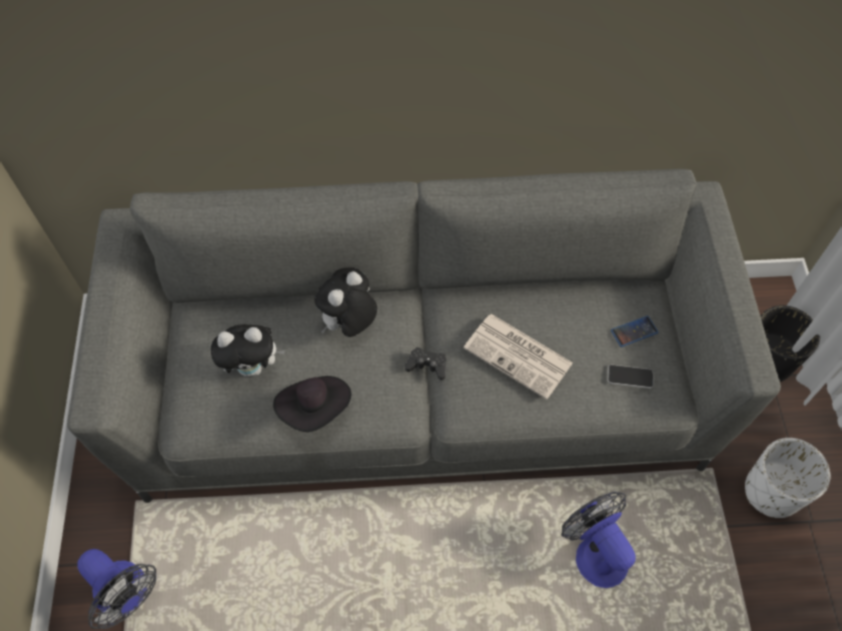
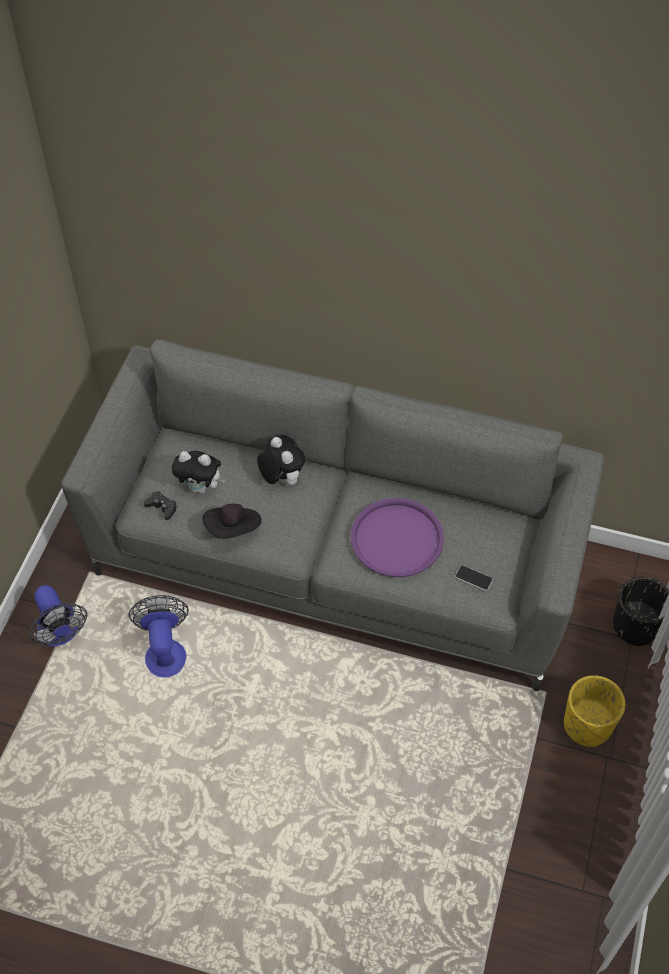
camera: 20 degrees right, 5 degrees down
plush toy [315,267,377,337] -> plush toy turned 90 degrees clockwise [257,435,305,485]
black game controller [405,347,446,380] -> black game controller moved to [144,491,177,520]
newspaper [464,314,573,400] -> purple tray [351,498,444,577]
fan [561,491,636,588] -> fan moved to [128,595,189,678]
phone [611,316,659,347] -> none
white planter [745,438,830,518] -> yellow planter [564,675,625,748]

